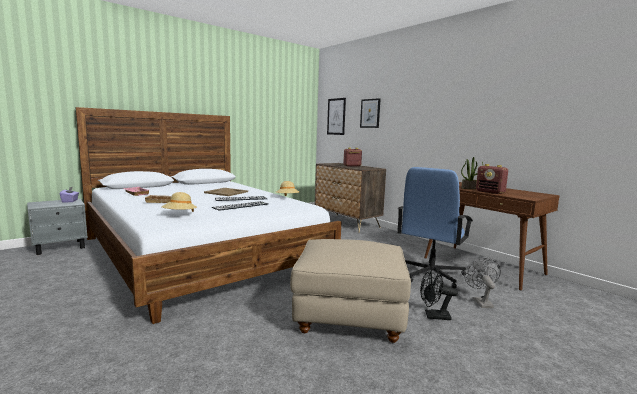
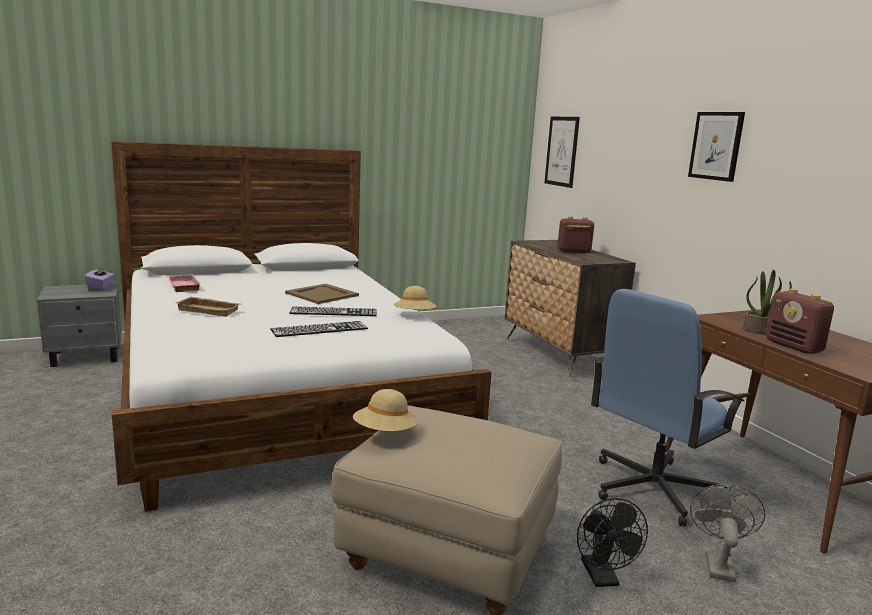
camera: 15 degrees right, 5 degrees up
beige hat [161,192,197,212] -> beige hat moved to [353,389,418,431]
picture [360,98,381,128] -> picture moved to [688,112,745,182]
black fan [420,268,458,320] -> black fan turned 120 degrees counterclockwise [577,498,648,587]

